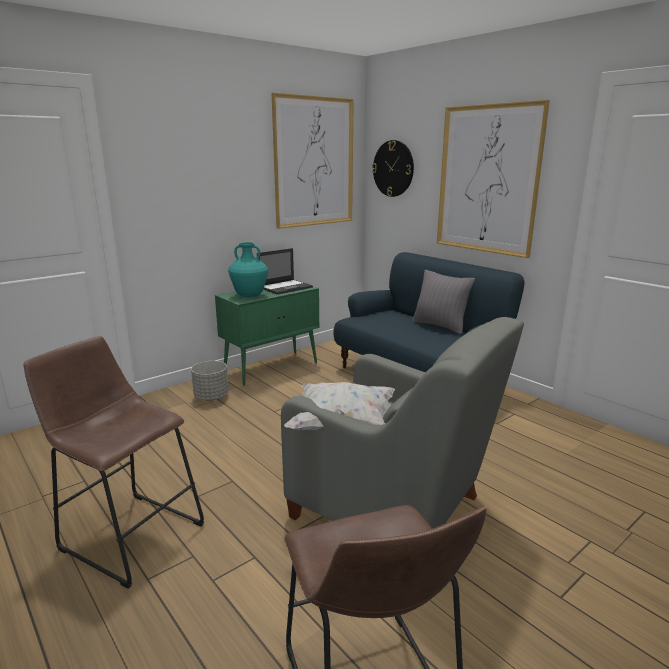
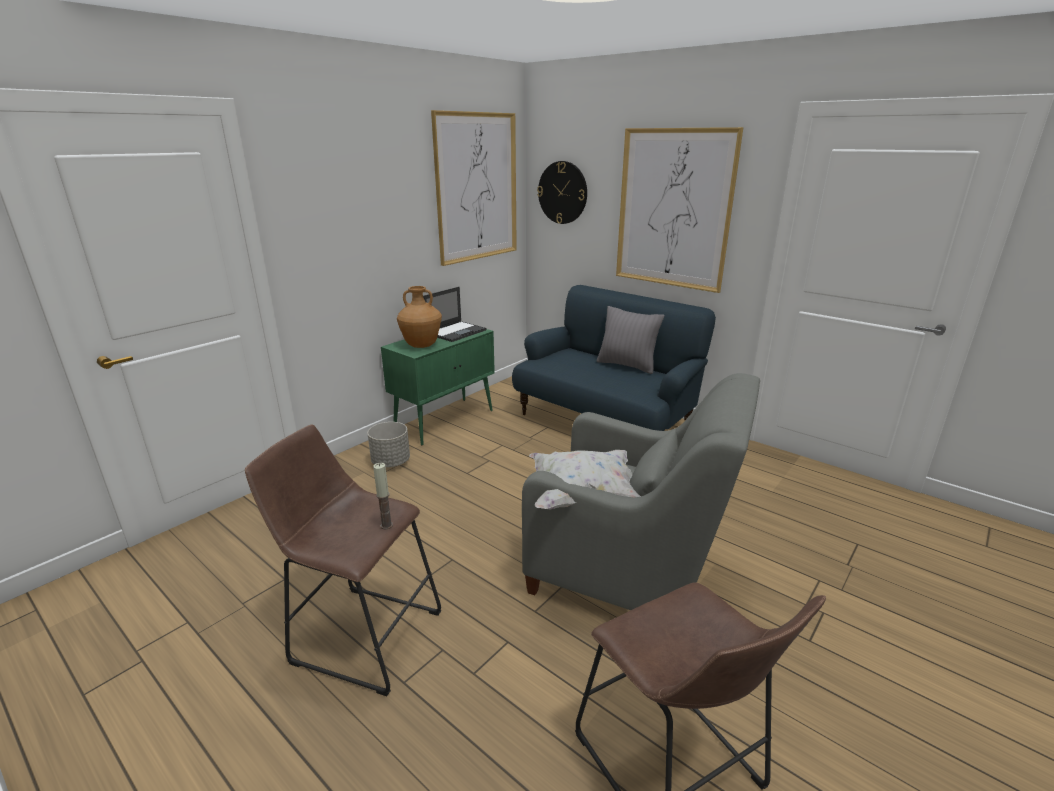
camera: 10 degrees left, 5 degrees up
turquoise vase [228,242,268,297] -> brown vase [397,286,442,348]
none -> candle [373,463,393,530]

